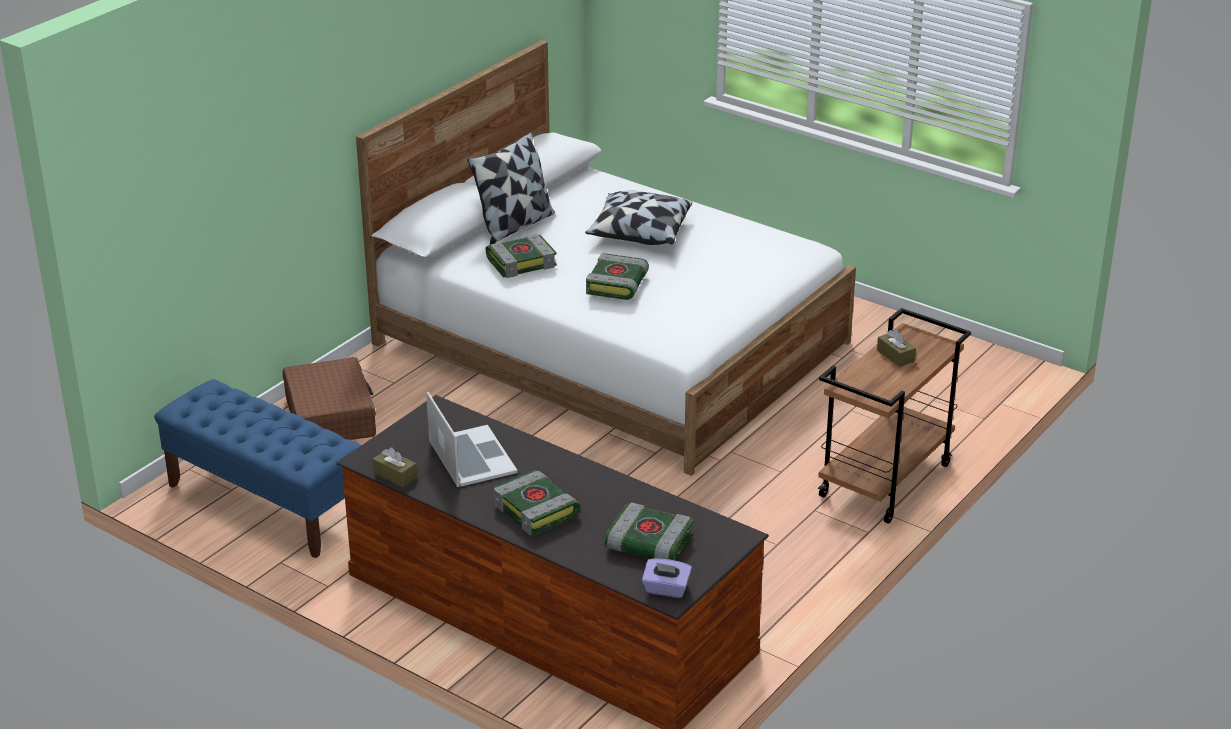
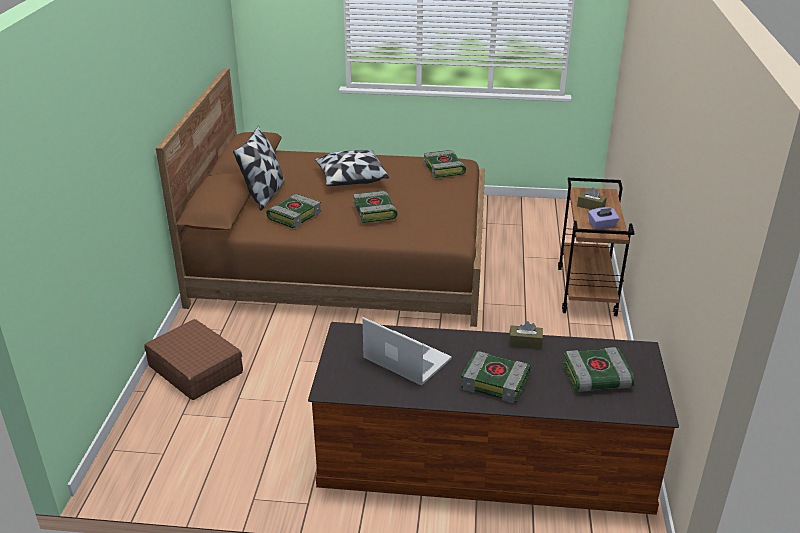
camera: 30 degrees left, 0 degrees up
blue bench [154,379,361,558] -> none
white bed [356,40,856,476] -> brown bed [156,68,485,327]
brown tissue box [373,447,417,487] -> brown tissue box moved to [509,321,543,349]
purple tissue box [642,558,692,598] -> purple tissue box moved to [588,207,620,230]
none -> book [424,150,466,178]

